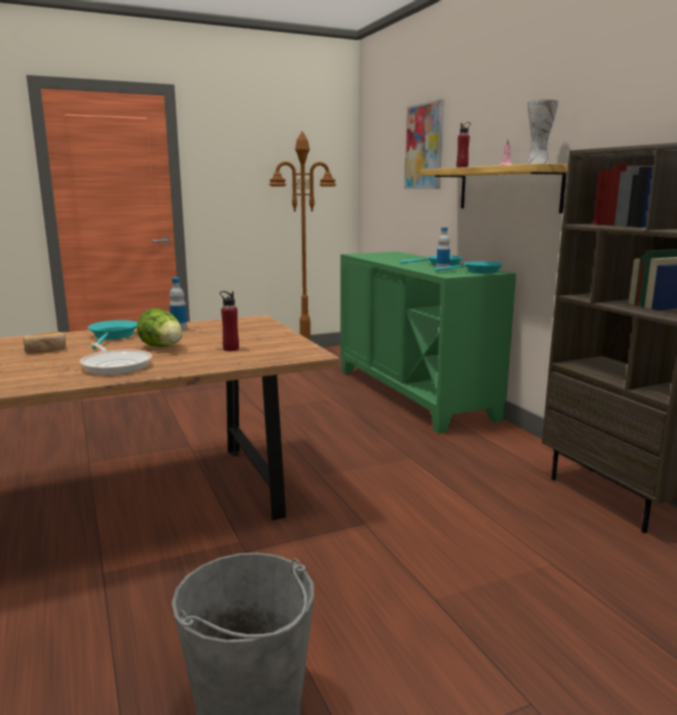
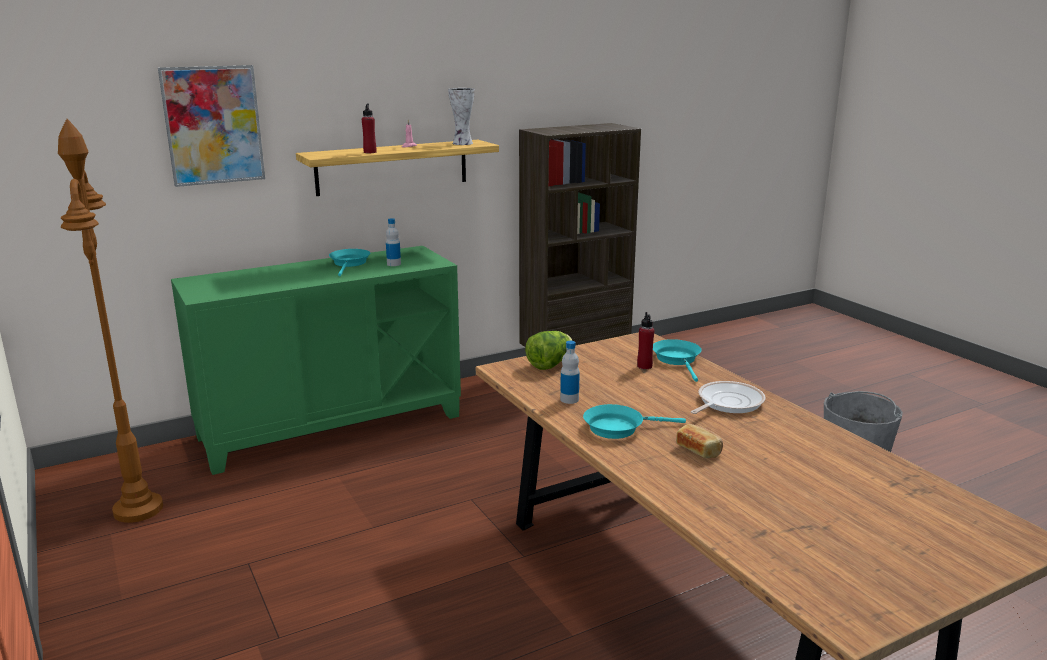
camera: 95 degrees left, 5 degrees up
lettuce [137,308,182,347] -> lettuce moved to [525,331,572,370]
turquoise frying pan [435,261,503,274] -> turquoise frying pan moved to [653,339,702,382]

